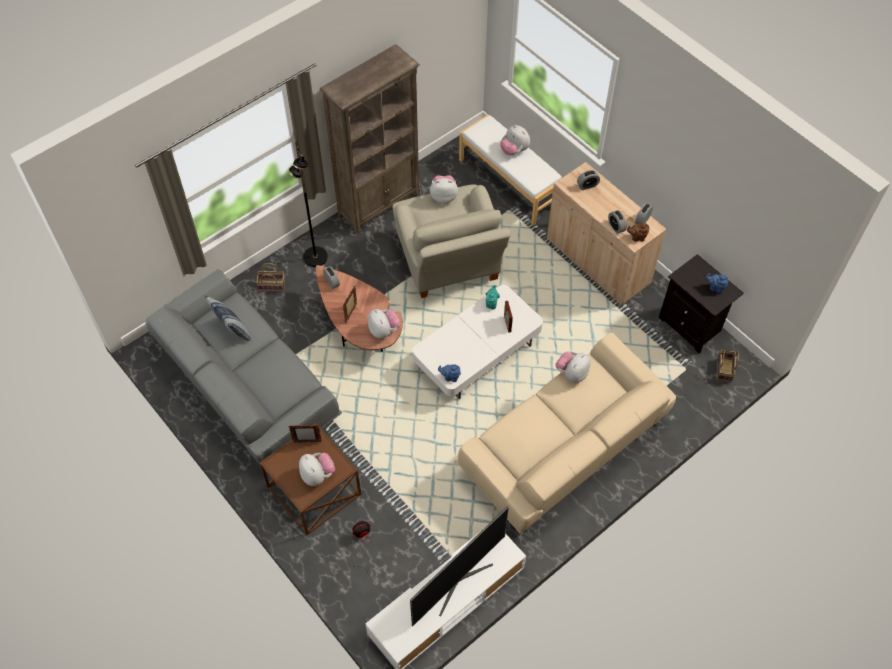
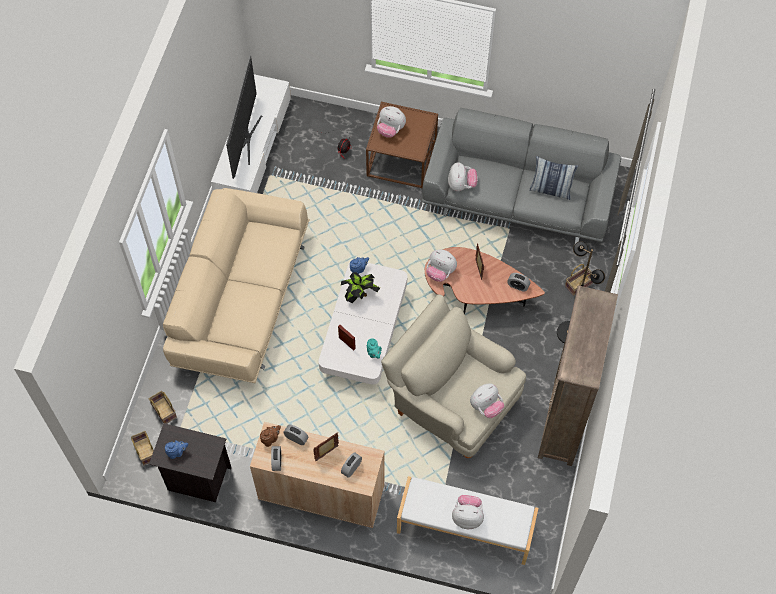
camera: 145 degrees right, 5 degrees up
picture frame [289,424,322,443] -> picture frame moved to [313,432,339,462]
plush toy [555,351,590,383] -> plush toy moved to [448,162,477,191]
none -> basket [149,391,177,424]
none -> potted plant [341,272,380,303]

